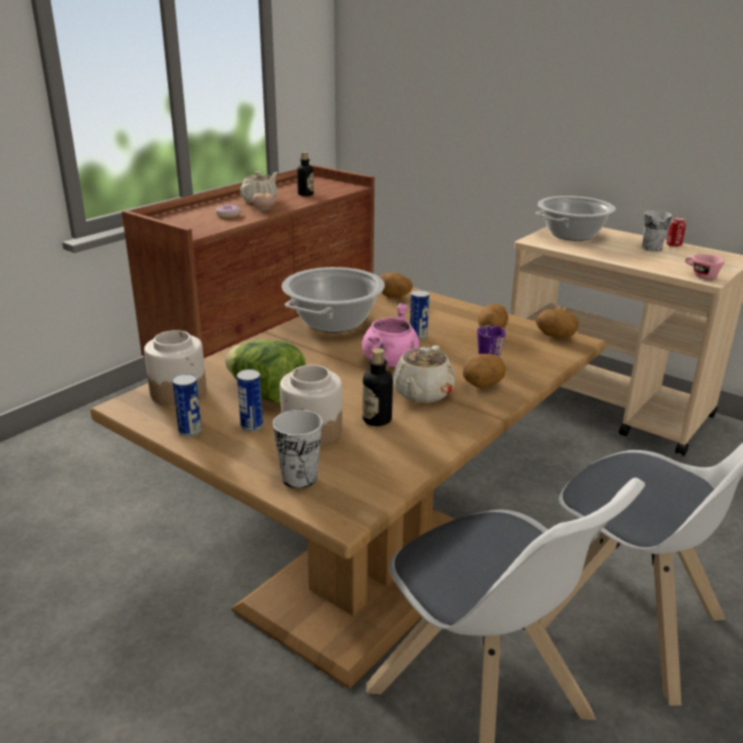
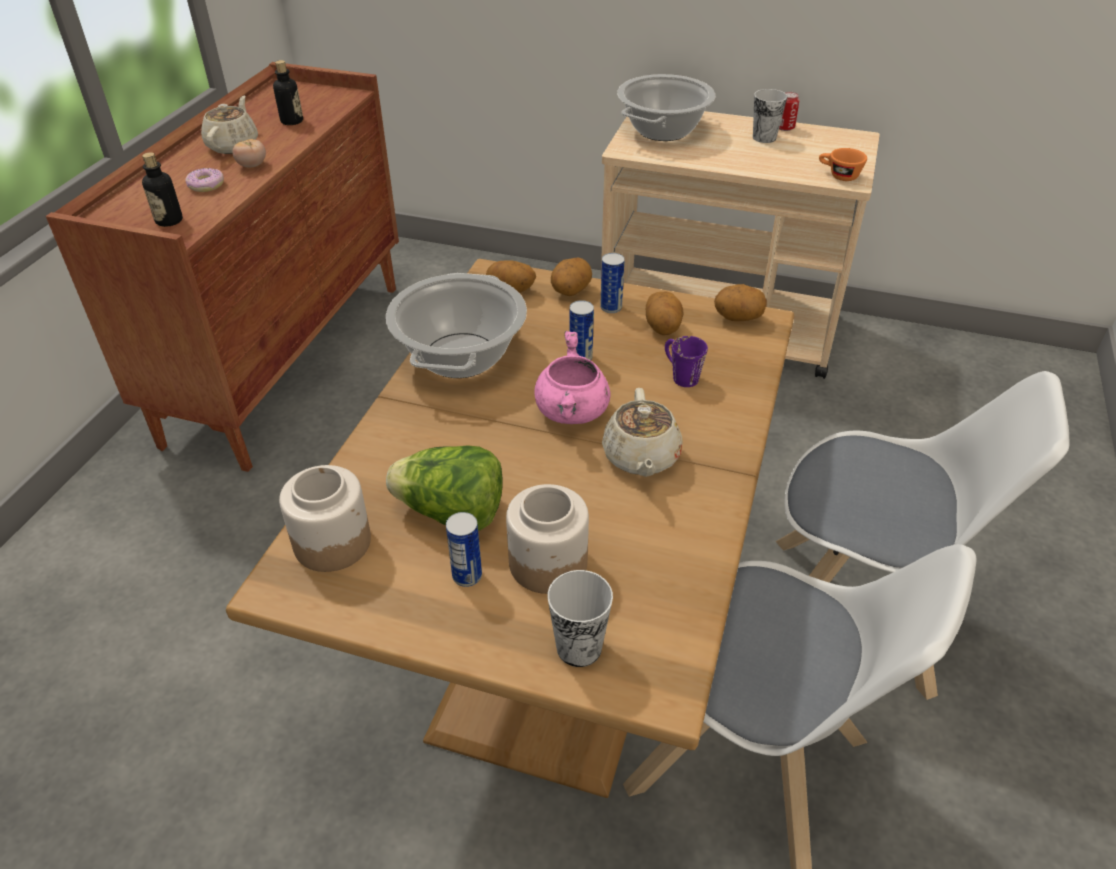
camera: 20 degrees left, 15 degrees up
can [172,374,202,437] -> can moved to [600,253,625,313]
bottle [362,348,393,426] -> bottle moved to [142,152,183,227]
potato [463,354,506,388] -> potato moved to [551,258,592,296]
pink cup [685,254,725,279] -> orange cup [819,148,867,181]

